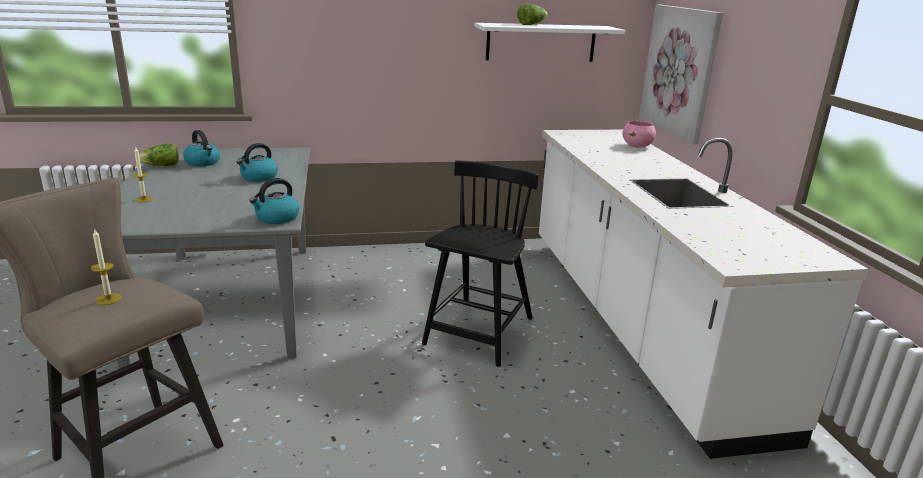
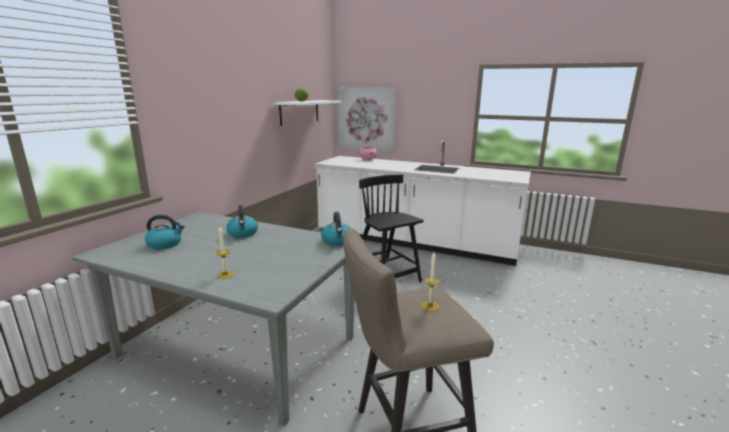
camera: 55 degrees left, 5 degrees down
lettuce [139,143,179,166] -> none

